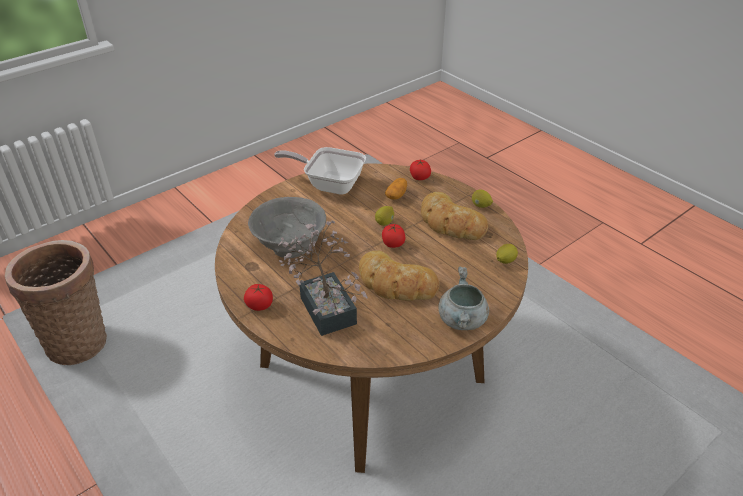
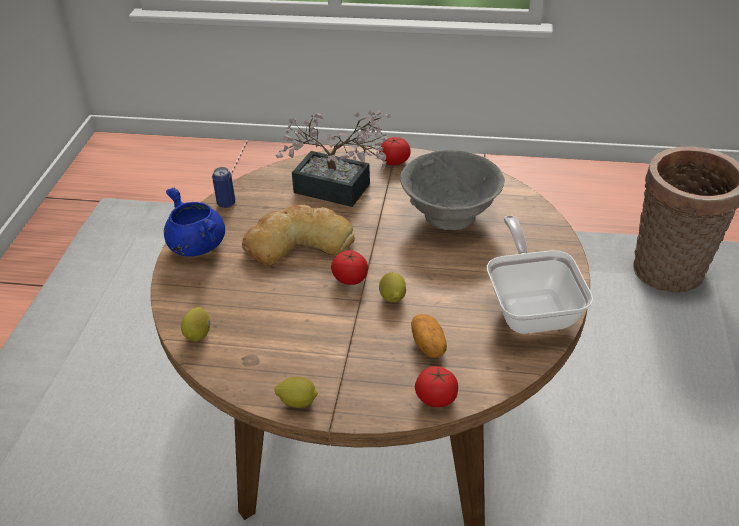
camera: 140 degrees right, 0 degrees up
frying pan [274,147,366,195] -> frying pan turned 75 degrees counterclockwise [487,216,593,334]
bread [421,192,488,240] -> none
grey cooking pot [438,267,489,330] -> blue cooking pot [164,188,225,256]
none -> can [212,167,235,208]

